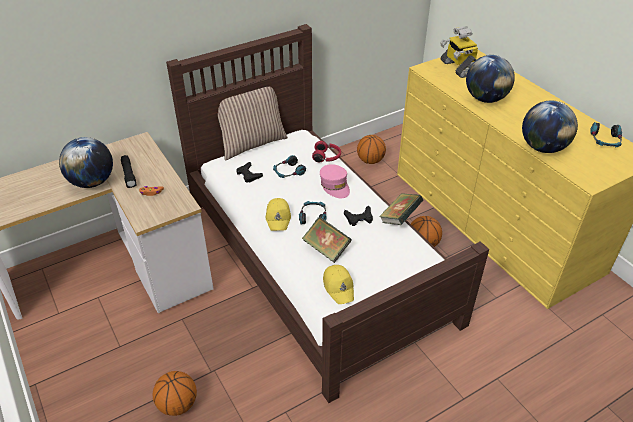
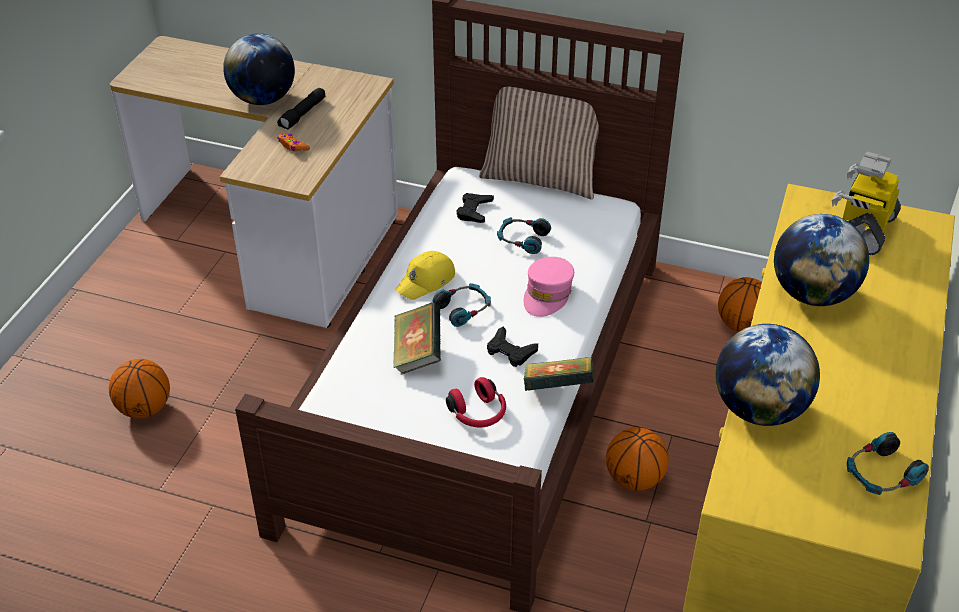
camera: 50 degrees right, 0 degrees up
red headphones [312,141,341,163] -> red headphones moved to [446,377,506,427]
yellow cap [323,265,354,304] -> none

